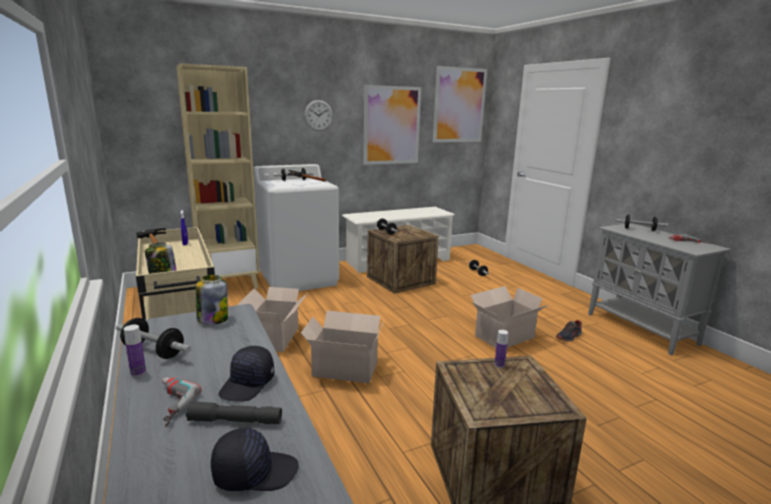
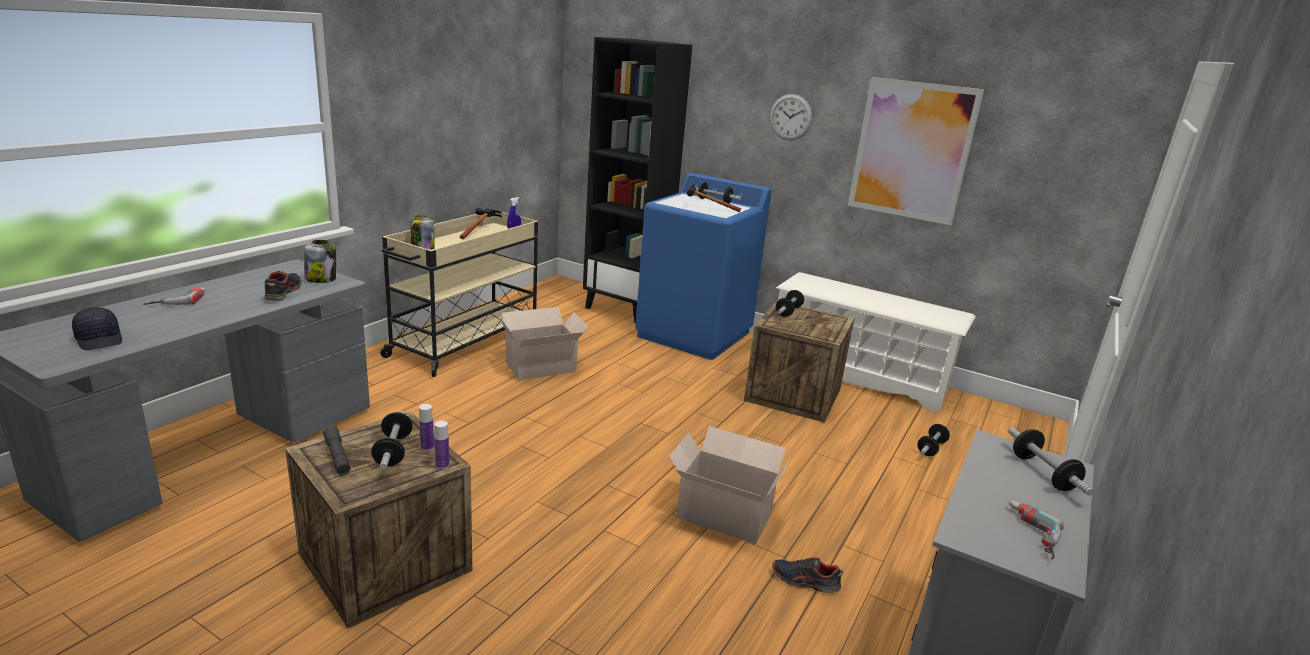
camera: 55 degrees right, 5 degrees up
dumbbell [116,318,191,359] -> dumbbell moved to [371,411,413,470]
bottle [124,325,146,377] -> bottle moved to [434,421,449,469]
beige bookcase [176,63,259,289] -> black bookcase [583,37,692,323]
grey flashlight [186,401,282,424] -> grey flashlight moved to [323,426,350,475]
black cap [218,346,274,402] -> none
white washing machine [253,164,339,291] -> blue washing machine [635,173,771,360]
cardboard box [301,311,384,383] -> none
picture [433,66,487,142] -> none
none -> shoe [264,271,302,301]

